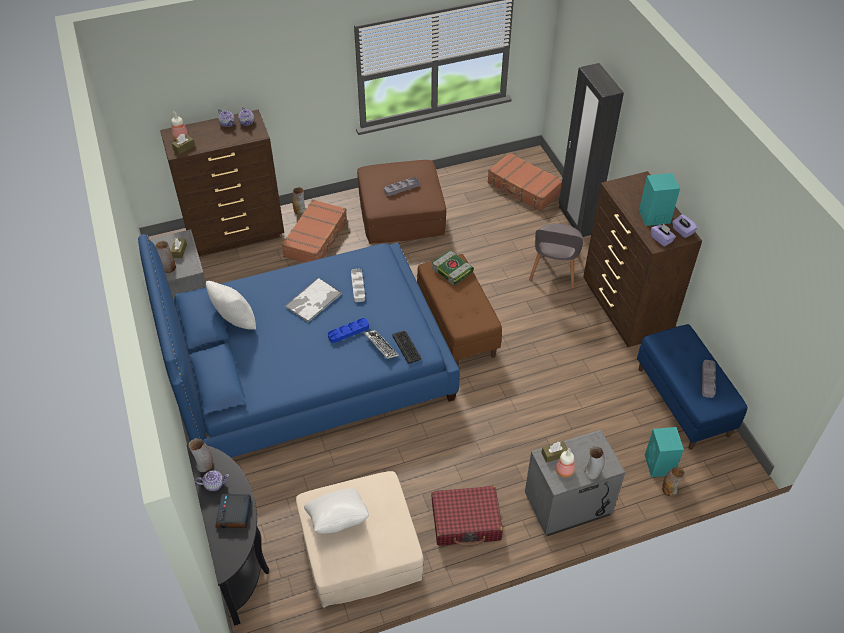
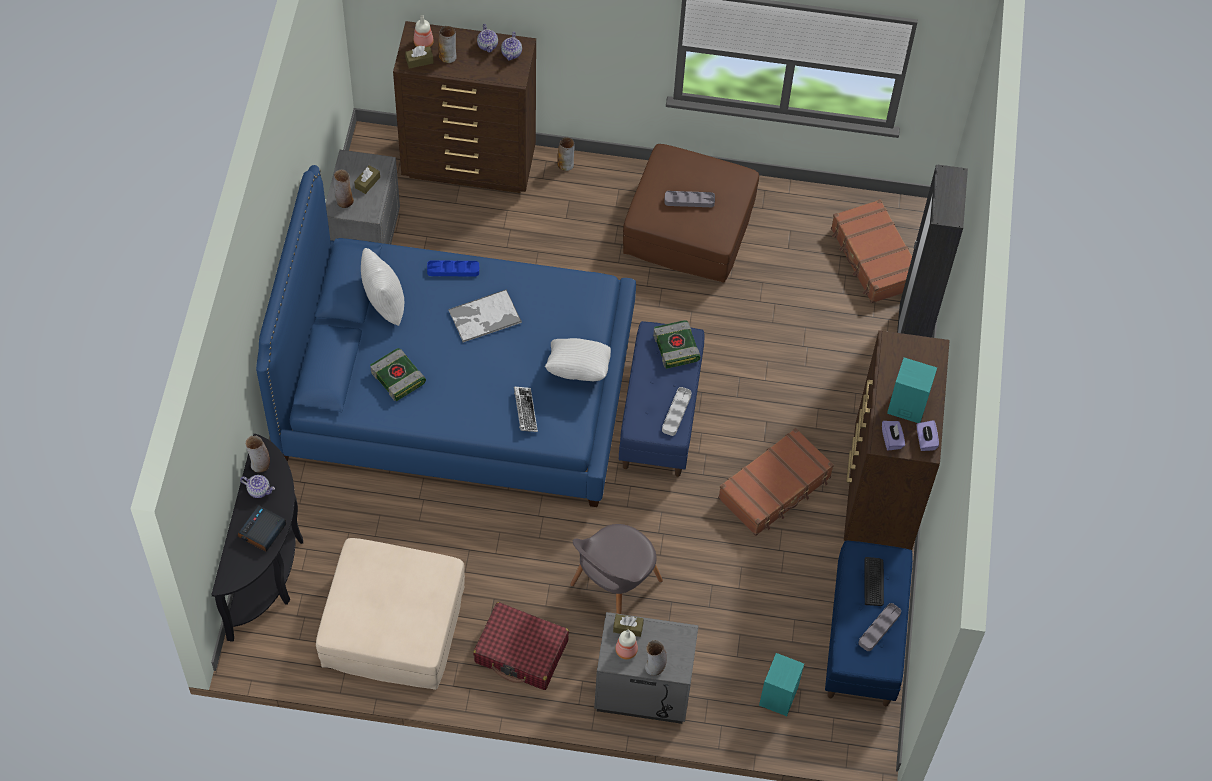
camera: 25 degrees right, 10 degrees up
brown suitcase [282,199,347,263] -> brown suitcase moved to [718,428,834,536]
white pillow [304,488,369,534] -> white pillow moved to [545,338,611,381]
blue tray [328,318,369,343] -> blue tray moved to [427,260,479,276]
grey tray [351,269,365,302] -> grey tray moved to [662,387,692,436]
keyboard [393,331,421,364] -> keyboard moved to [865,557,884,606]
brown bench [417,254,502,366] -> blue bench [619,321,705,477]
grey chair [529,223,583,289] -> grey chair moved to [570,524,663,614]
vase [662,467,685,496] -> vase moved to [438,26,457,63]
none -> book [370,348,426,401]

